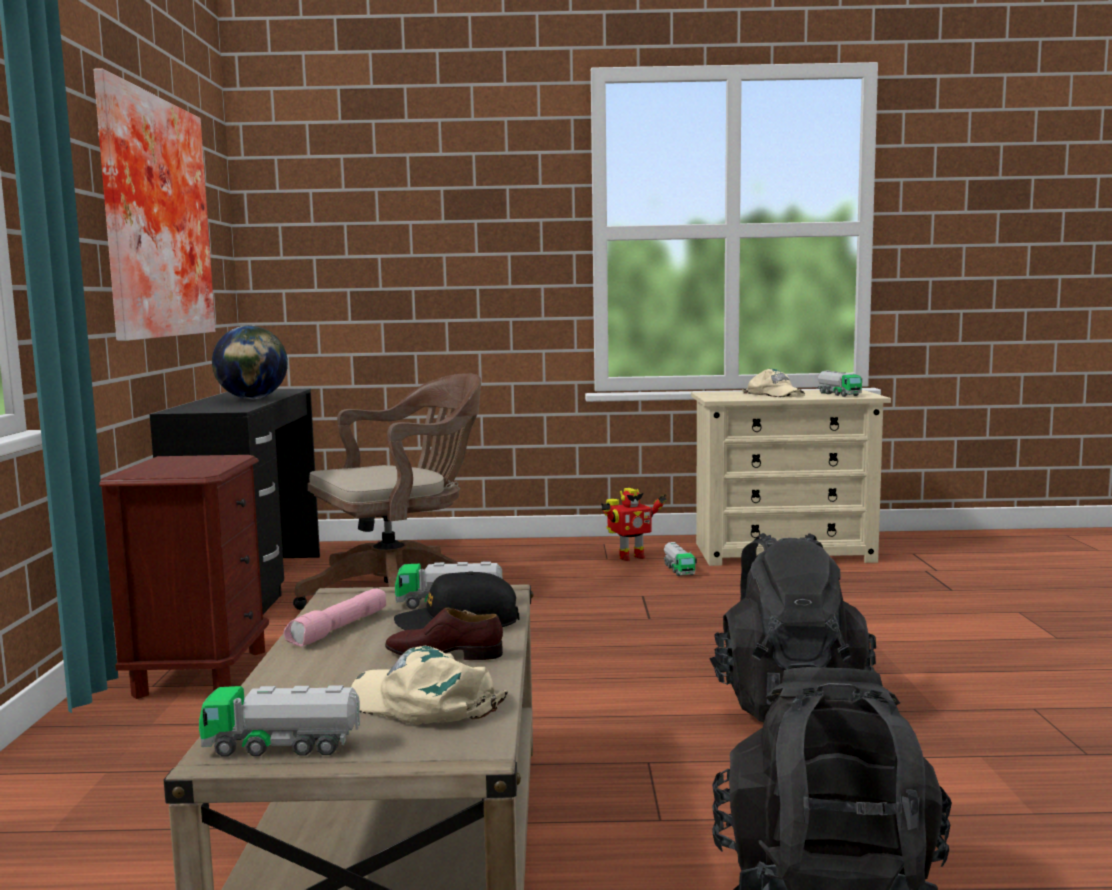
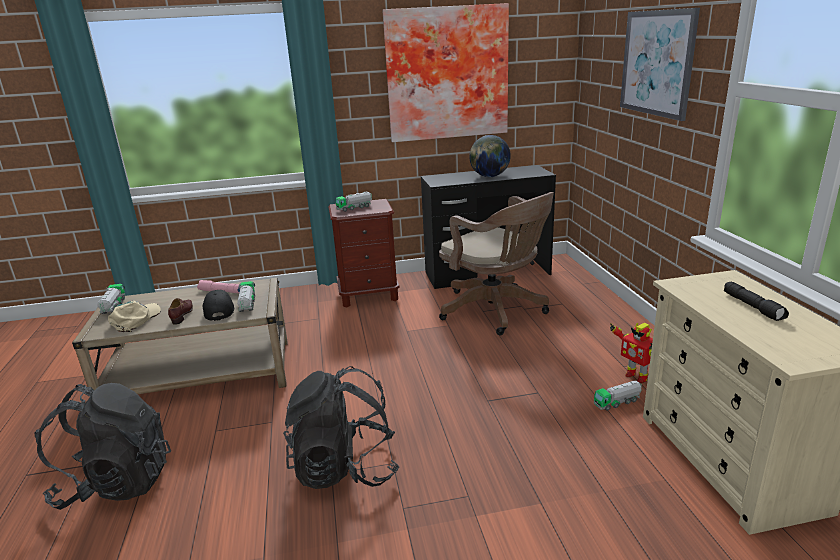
camera: 80 degrees right, 15 degrees up
beige cap [742,369,805,397] -> black flashlight [724,282,789,321]
toy truck [817,371,862,397] -> toy truck moved to [336,192,372,212]
none -> picture [620,8,700,121]

